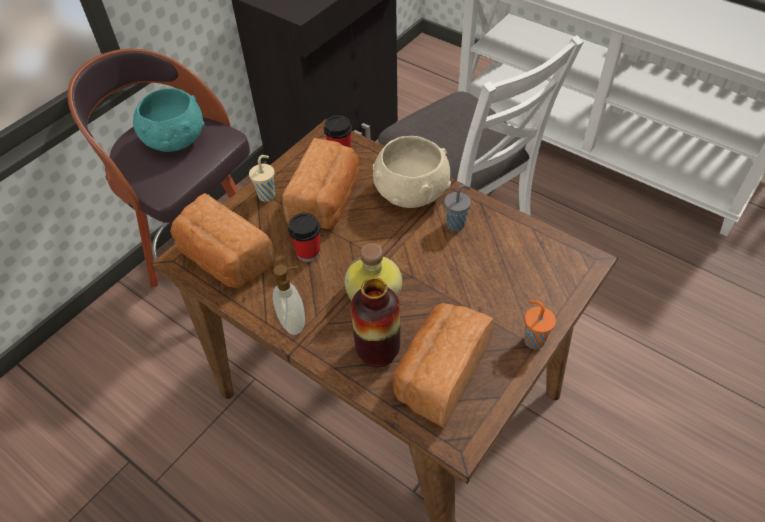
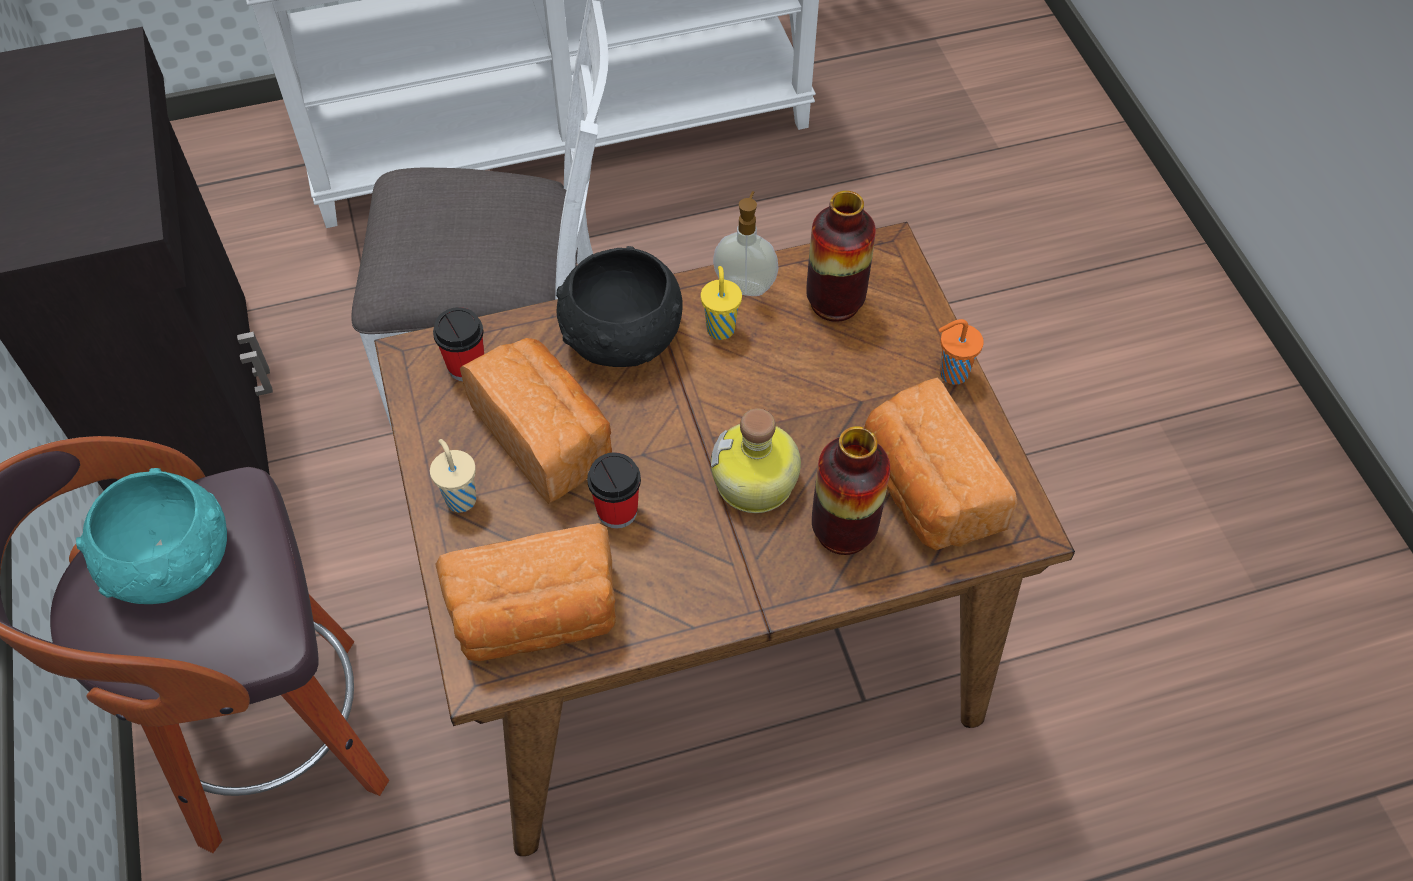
camera: 55 degrees left, 5 degrees up
soap dispenser [273,265,305,335] -> soap dispenser moved to [713,191,778,296]
beige bowl [373,136,451,208] -> black bowl [556,246,683,367]
grey cup [444,184,471,231] -> yellow cup [701,266,742,340]
none -> vase [806,191,876,322]

